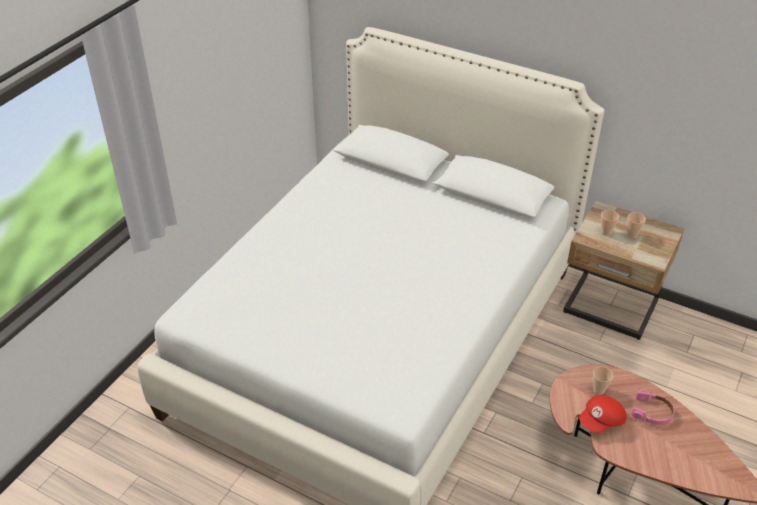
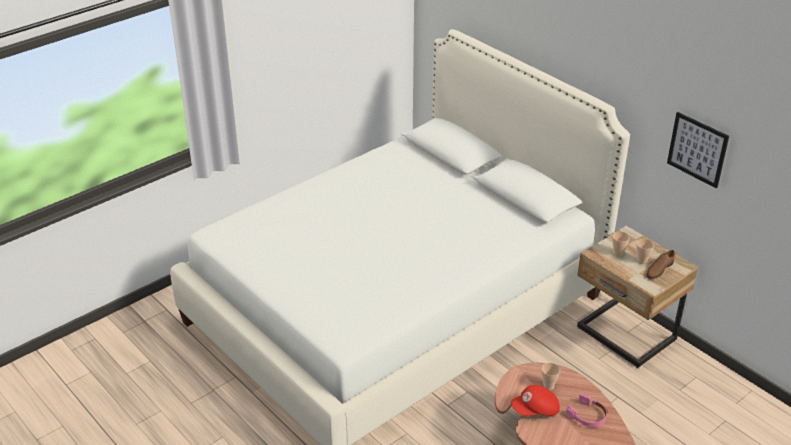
camera: 20 degrees right, 5 degrees down
none -> brown shoe [646,250,675,279]
none -> picture [667,112,729,188]

